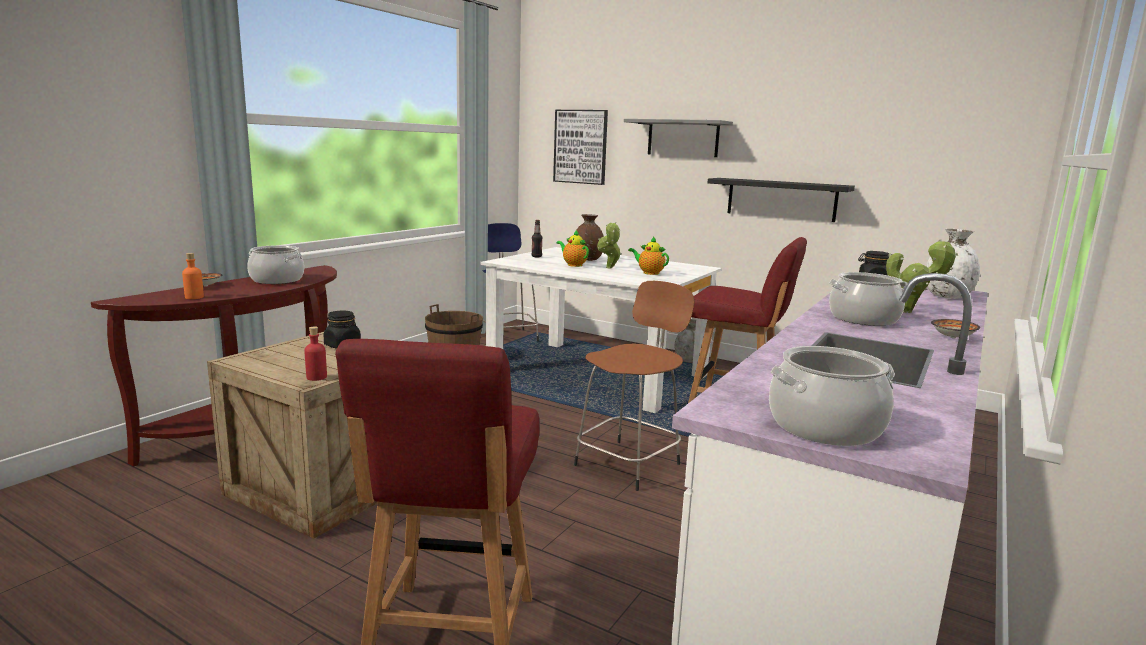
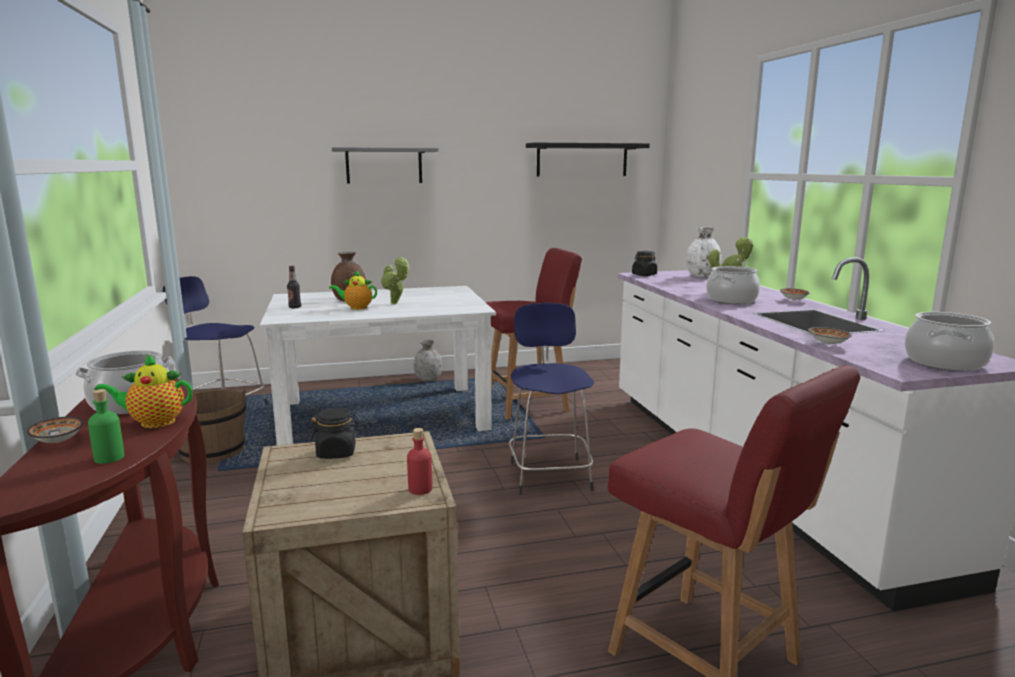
camera: 45 degrees left, 0 degrees up
orange bottle [182,253,204,299] -> green bottle [88,389,124,464]
picture [553,110,608,185] -> none
brown stool [574,281,695,491] -> blue stool [508,303,594,495]
teapot [628,237,669,275] -> teapot moved to [94,354,193,428]
black shelf [707,178,855,222] -> black shelf moved to [526,143,650,176]
none -> bowl [808,327,852,345]

